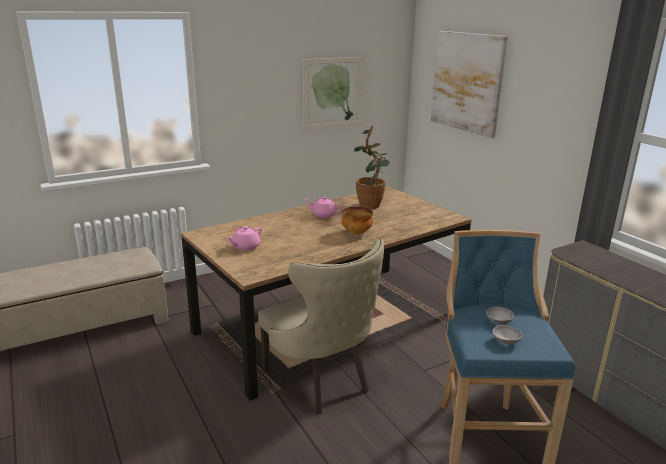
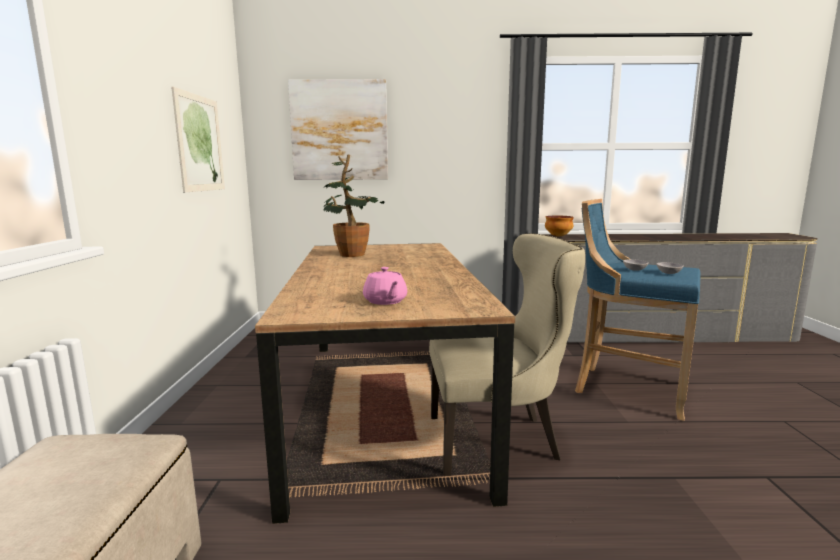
camera: 60 degrees left, 10 degrees down
pink teapot [306,197,342,218] -> none
bowl [341,207,373,234] -> bowl moved to [545,216,574,237]

